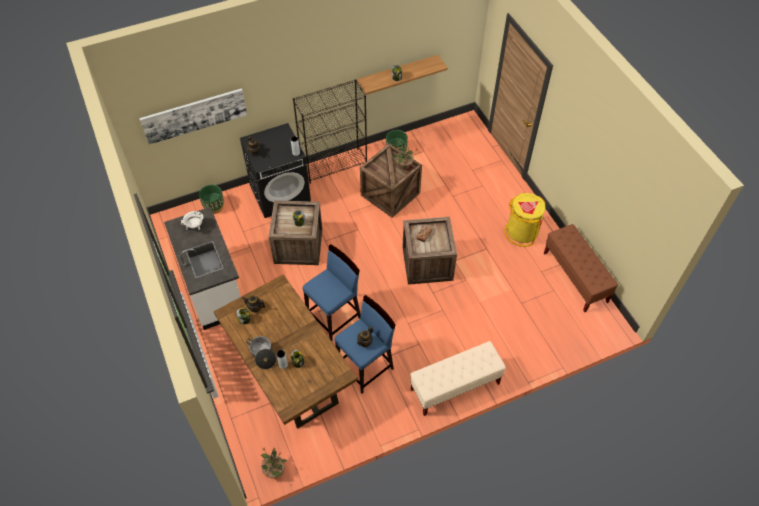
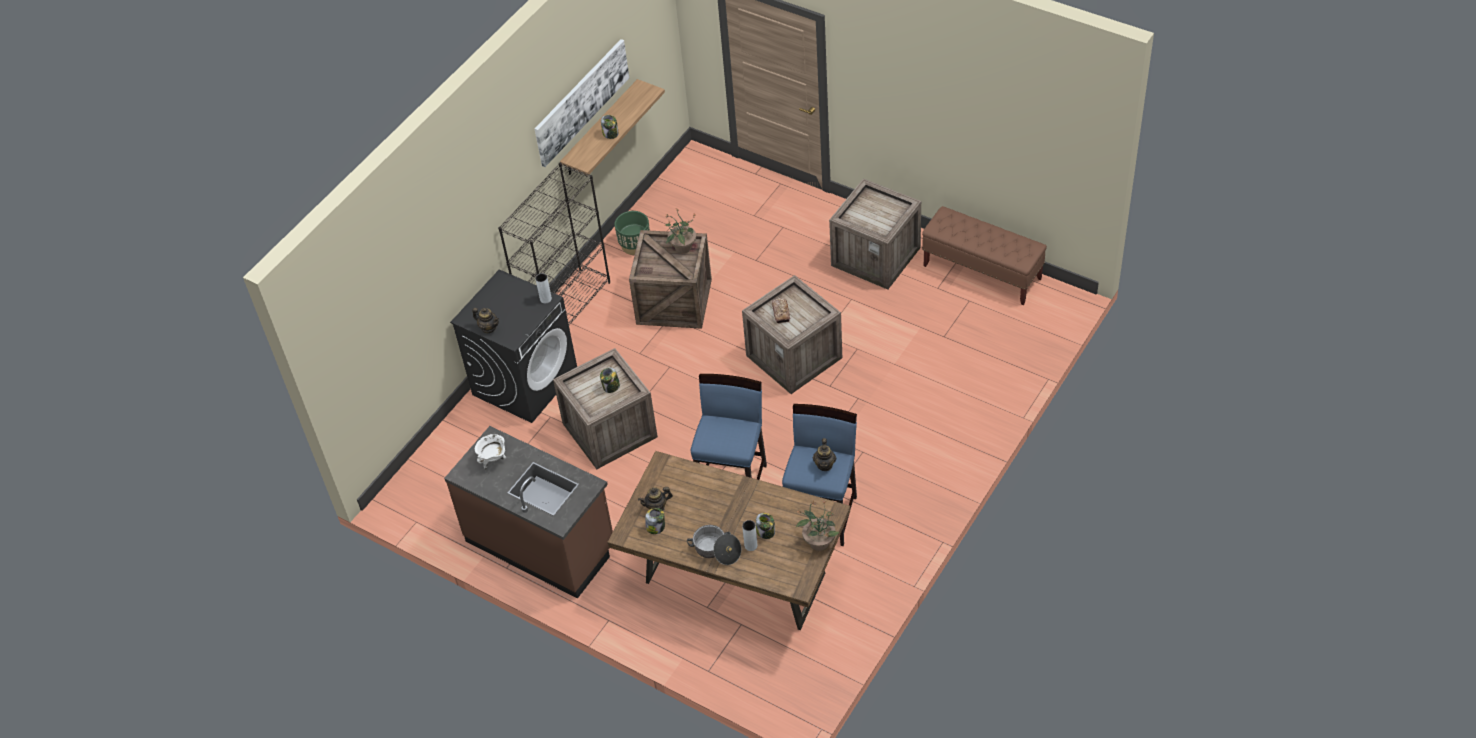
camera: 30 degrees left, 5 degrees down
picture [139,88,247,145] -> picture moved to [535,39,629,167]
white counter [164,207,241,330] -> brown counter [444,426,613,599]
green planter [199,185,224,214] -> none
potted plant [261,447,287,478] -> potted plant moved to [796,500,839,551]
beige bench [410,341,506,416] -> none
yellow trash can [504,193,546,247] -> crate [829,179,921,289]

